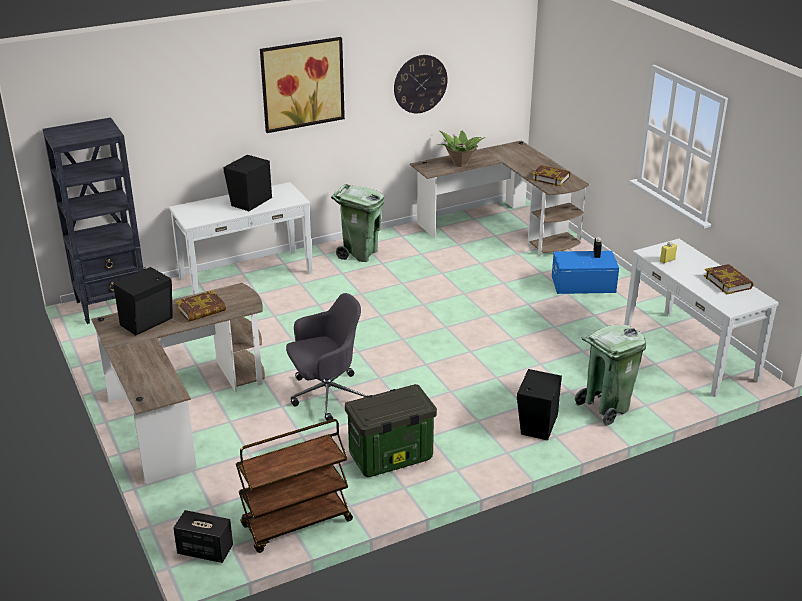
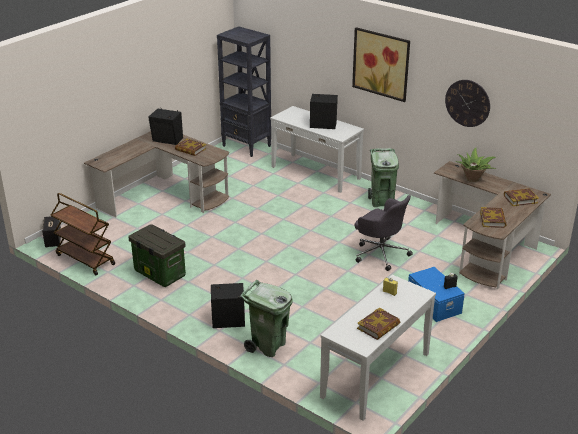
camera: 65 degrees right, 0 degrees up
grey office chair [286,293,367,421] -> grey office chair moved to [355,195,413,271]
none -> book [504,188,539,206]

